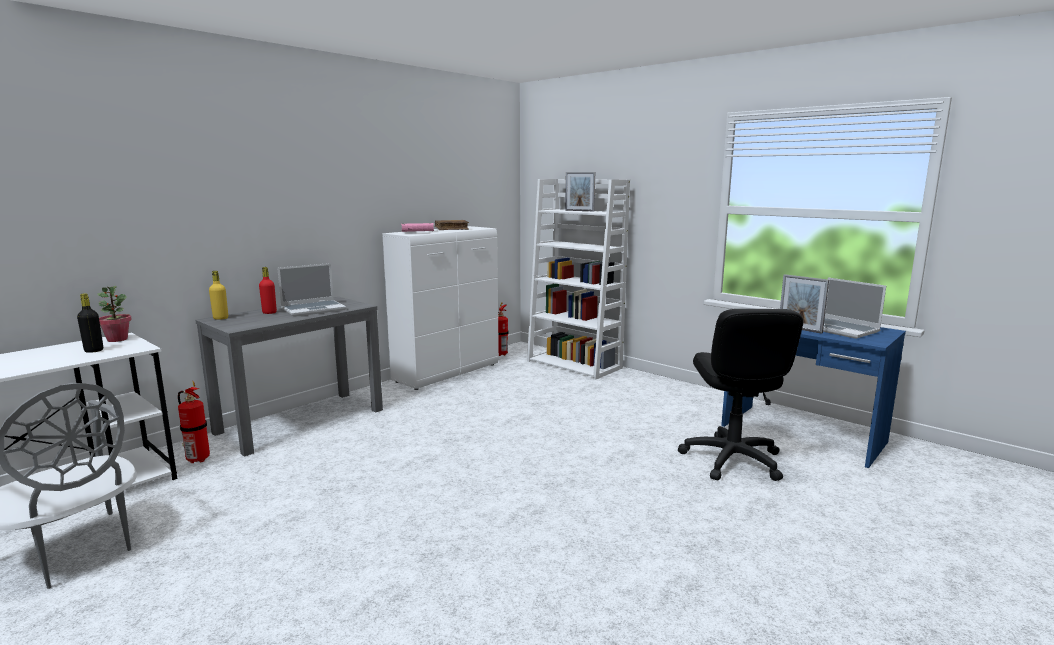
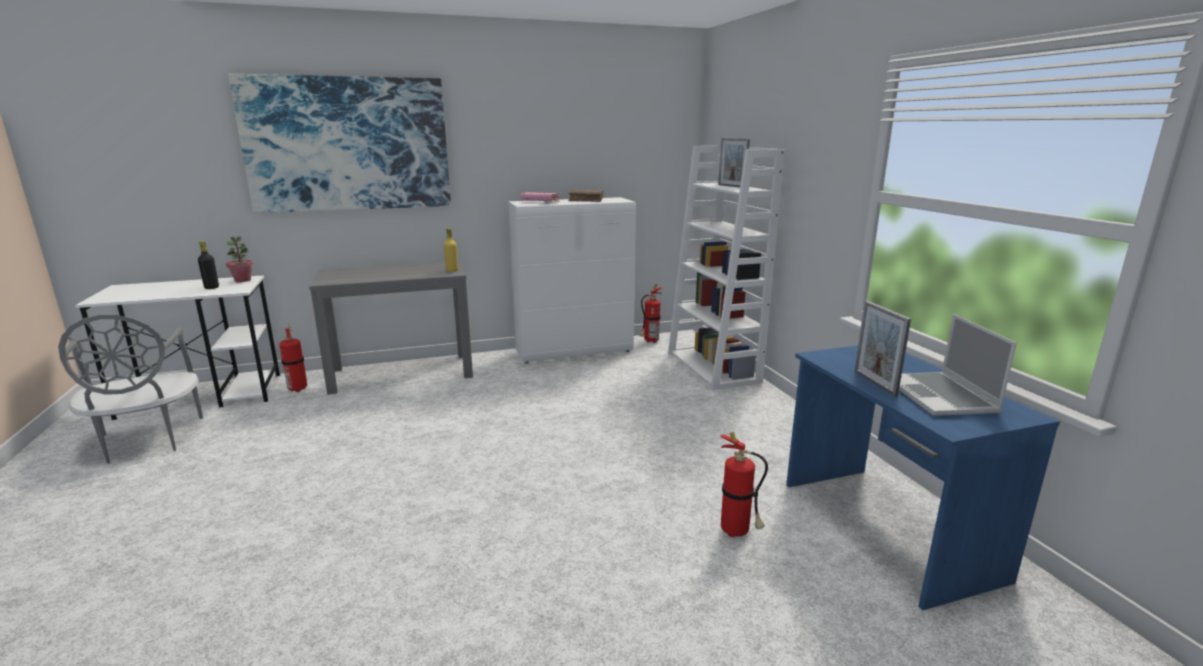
camera: 30 degrees right, 5 degrees up
yellow bottle [209,271,228,320] -> yellow bottle moved to [444,228,458,272]
red bottle [259,267,277,314] -> none
laptop [277,263,347,317] -> none
black office chair [678,309,803,481] -> fire extinguisher [721,432,768,537]
none -> picture [228,74,451,213]

